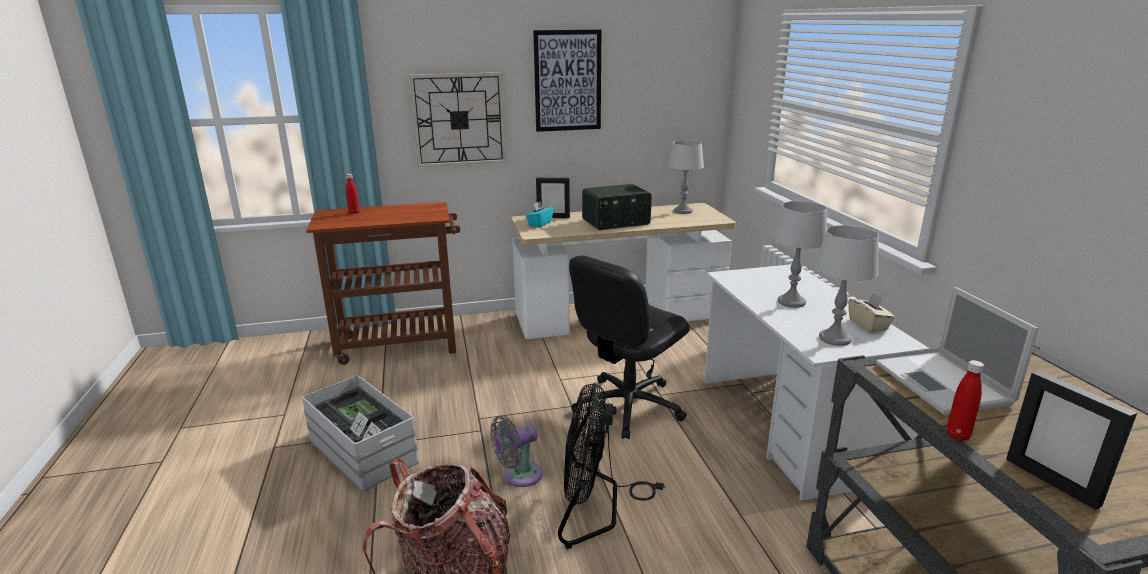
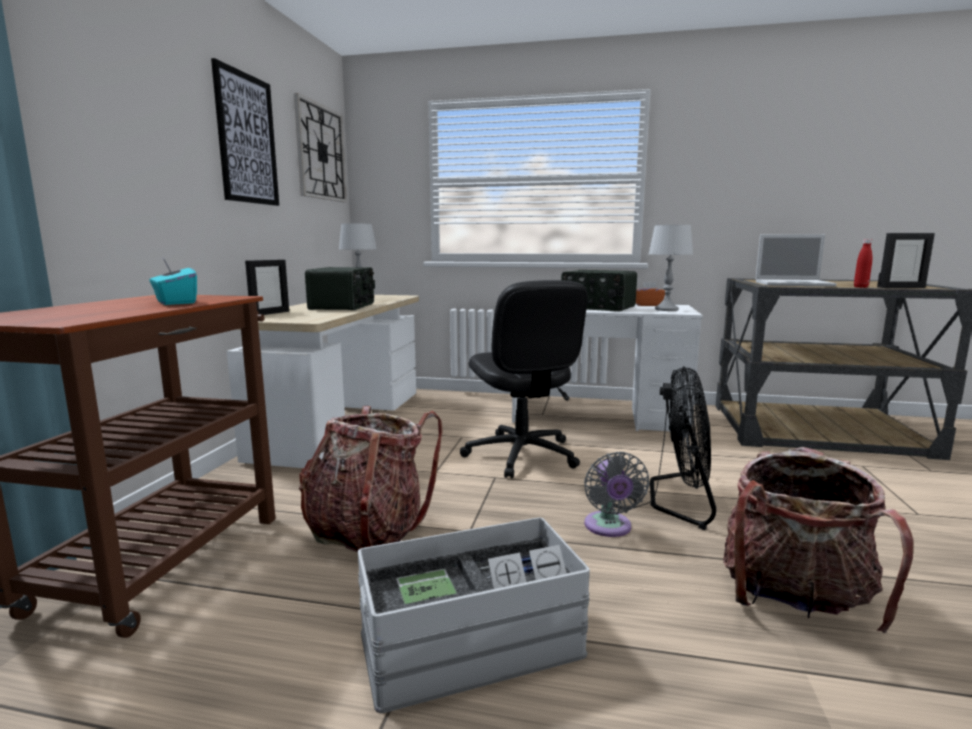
camera: 65 degrees left, 10 degrees down
red bottle [346,174,359,214] -> none
wall clock [409,72,506,168] -> wall clock moved to [294,93,347,202]
turquoise tissue box [526,201,554,227] -> turquoise tissue box moved to [149,259,197,305]
black fan [558,383,666,549] -> black fan turned 105 degrees counterclockwise [614,366,716,530]
grey table lamp [773,201,827,308] -> radio [561,270,637,311]
beige tissue box [848,292,895,332] -> orange tissue box [636,282,666,306]
none -> backpack [299,406,443,553]

